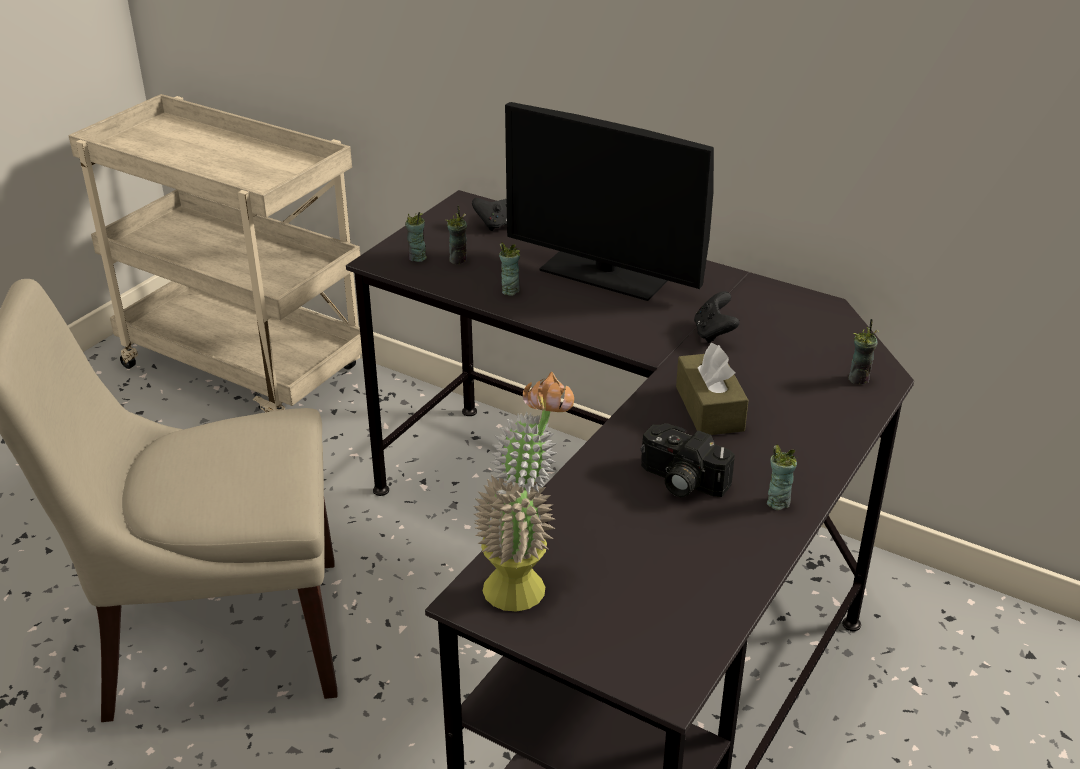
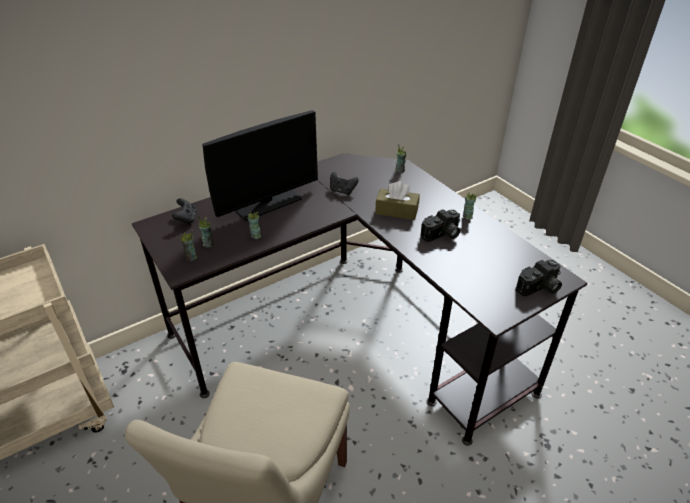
camera: 65 degrees left, 5 degrees up
potted plant [474,372,574,612] -> none
none -> camera [516,260,562,296]

